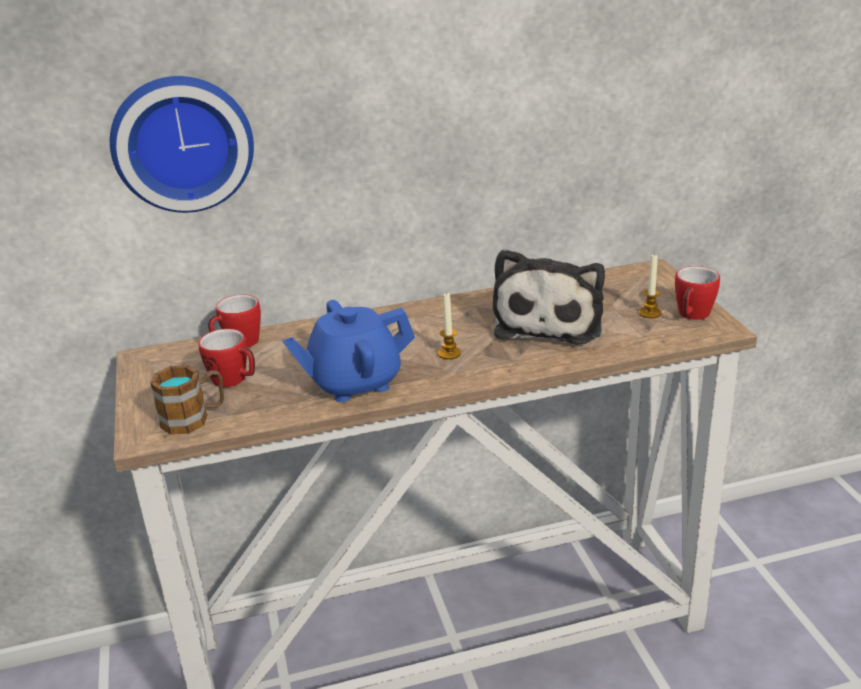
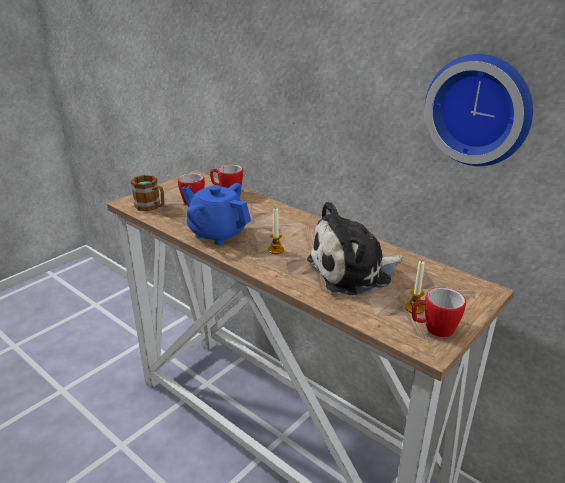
camera: 55 degrees right, 0 degrees up
wall clock [110,76,254,213] -> wall clock moved to [425,54,533,166]

